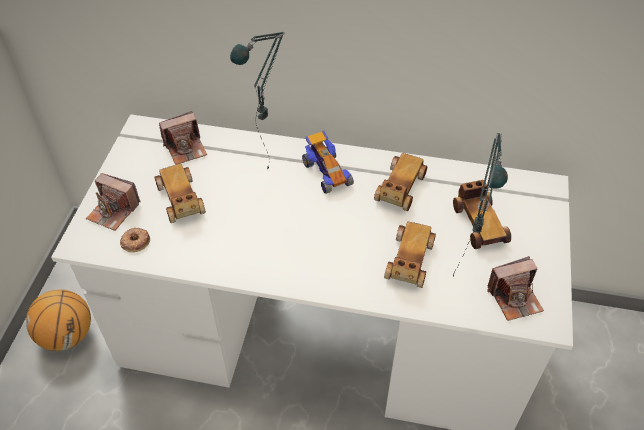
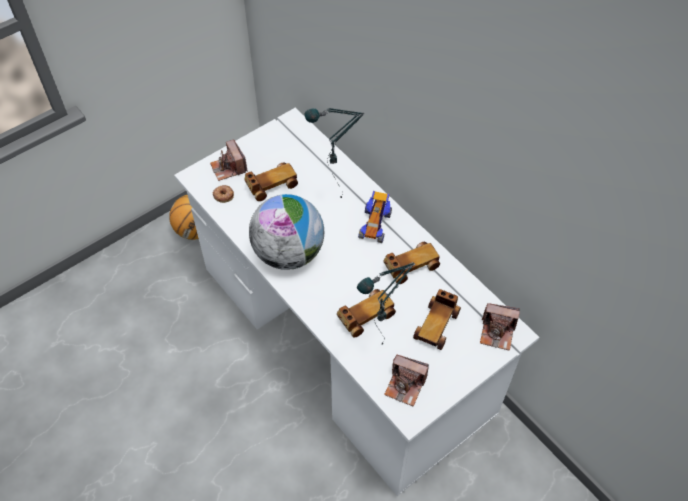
camera: 40 degrees right, 5 degrees up
toy car [154,164,206,223] -> toy car turned 45 degrees clockwise [245,162,298,201]
camera [159,111,207,165] -> camera moved to [480,303,520,350]
none -> globe [249,194,324,270]

